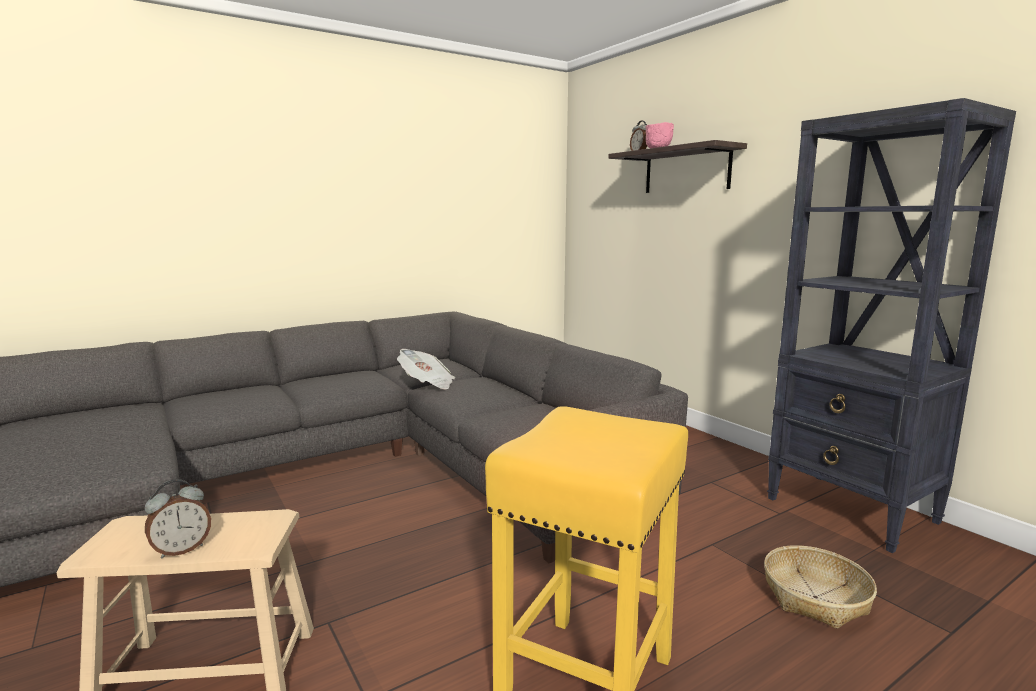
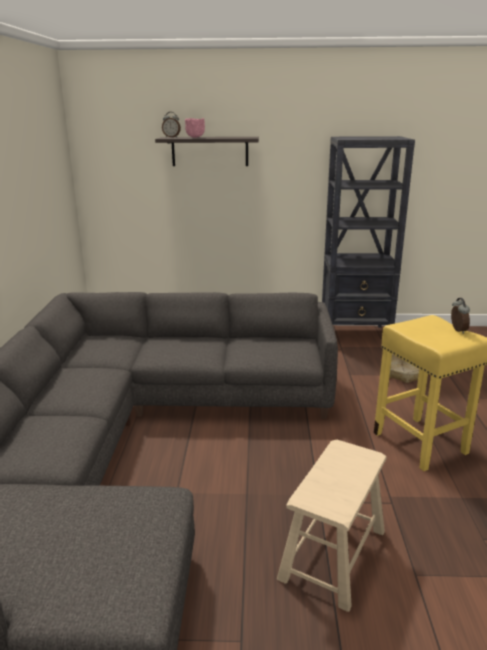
camera: 55 degrees left, 10 degrees up
alarm clock [145,479,211,559] -> alarm clock moved to [451,298,470,334]
newspaper [397,349,455,390] -> none

